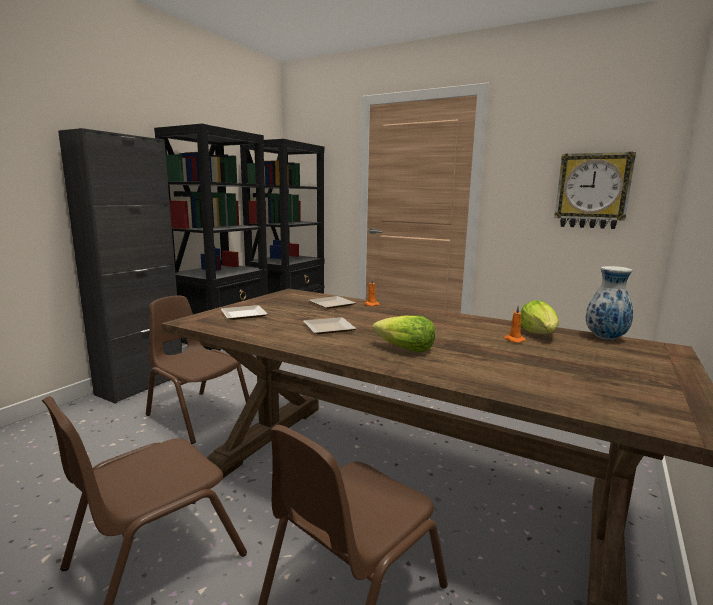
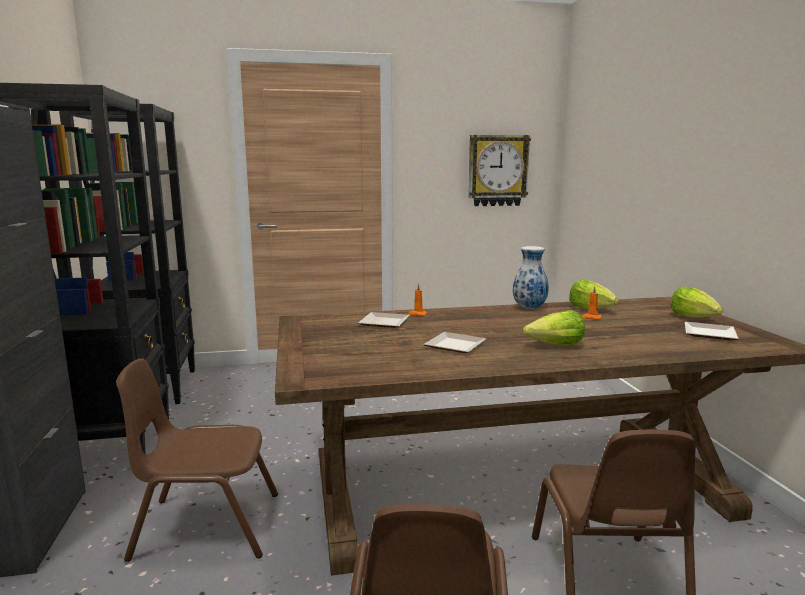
camera: 40 degrees left, 0 degrees up
plate [221,305,268,320] -> plate moved to [685,322,739,340]
vase [586,266,633,340] -> vase moved to [513,246,549,309]
none -> lettuce [670,286,723,318]

